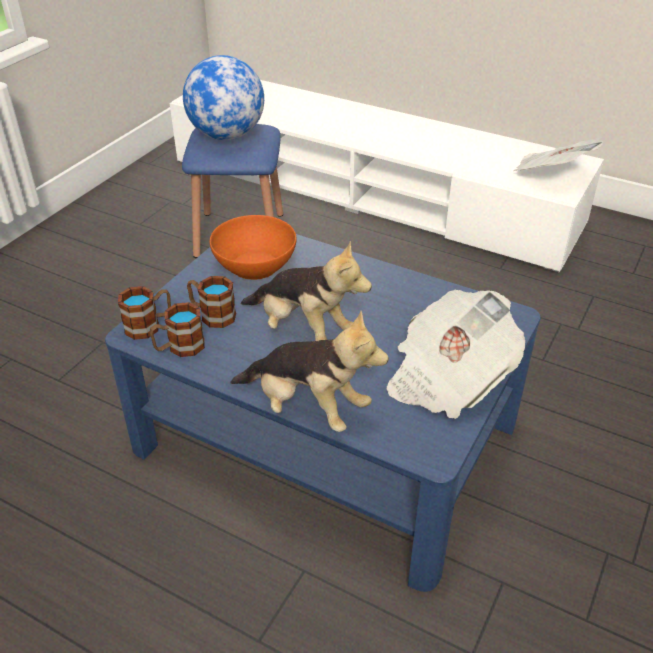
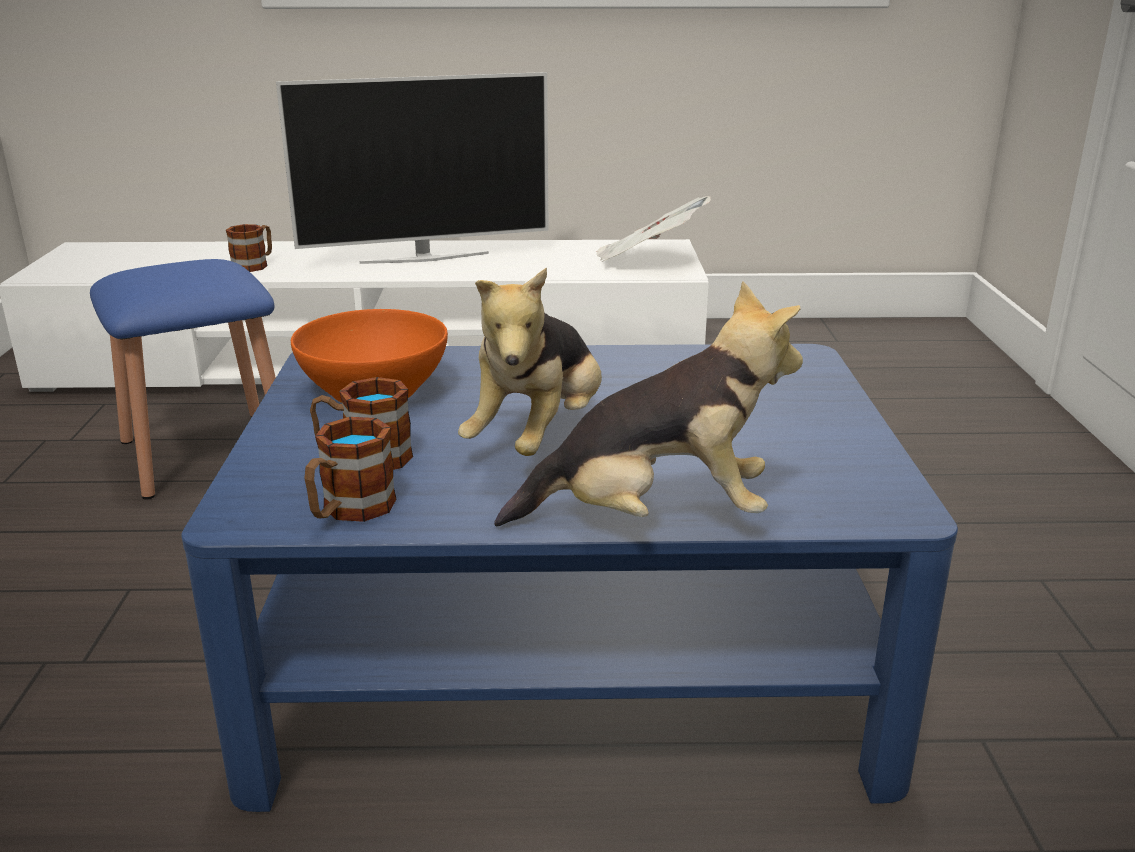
camera: 30 degrees left, 15 degrees down
mug [118,286,171,340] -> mug moved to [226,224,272,272]
globe [183,55,264,140] -> none
plush toy [241,241,372,341] -> plush toy turned 105 degrees clockwise [458,267,602,456]
newspaper [387,289,525,419] -> none
none -> television [276,72,549,264]

